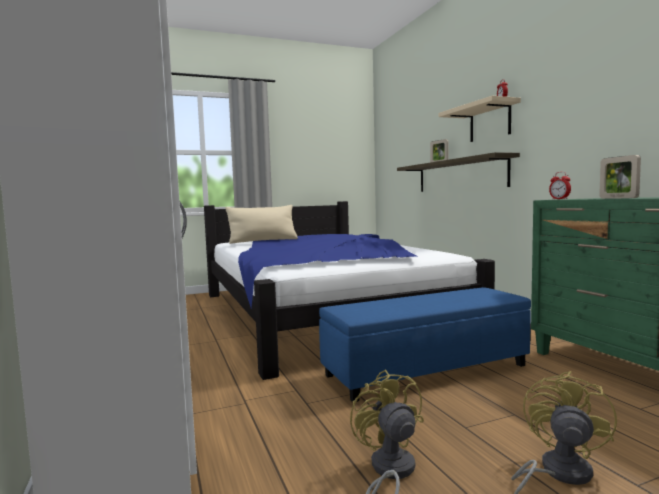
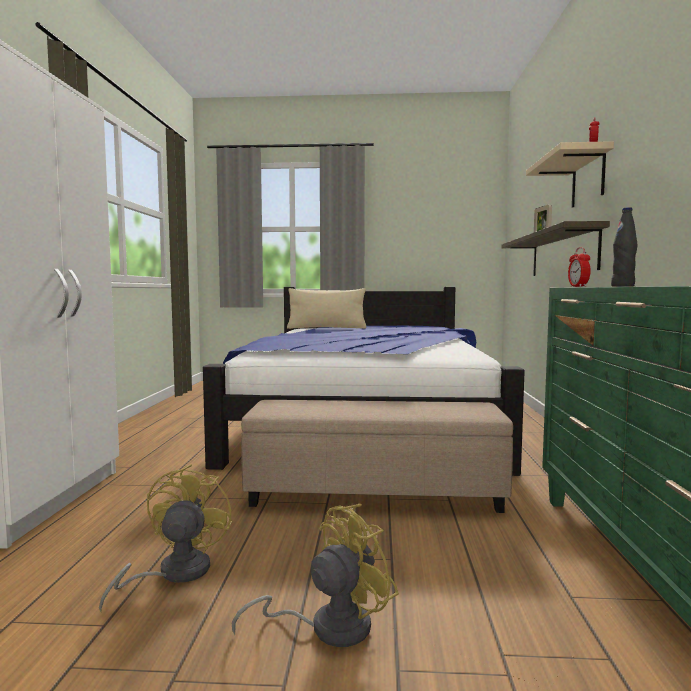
camera: 25 degrees right, 0 degrees up
blue ottoman [319,287,531,402] -> beige ottoman [241,400,513,513]
picture frame [599,155,641,199] -> black bottle [611,207,637,287]

